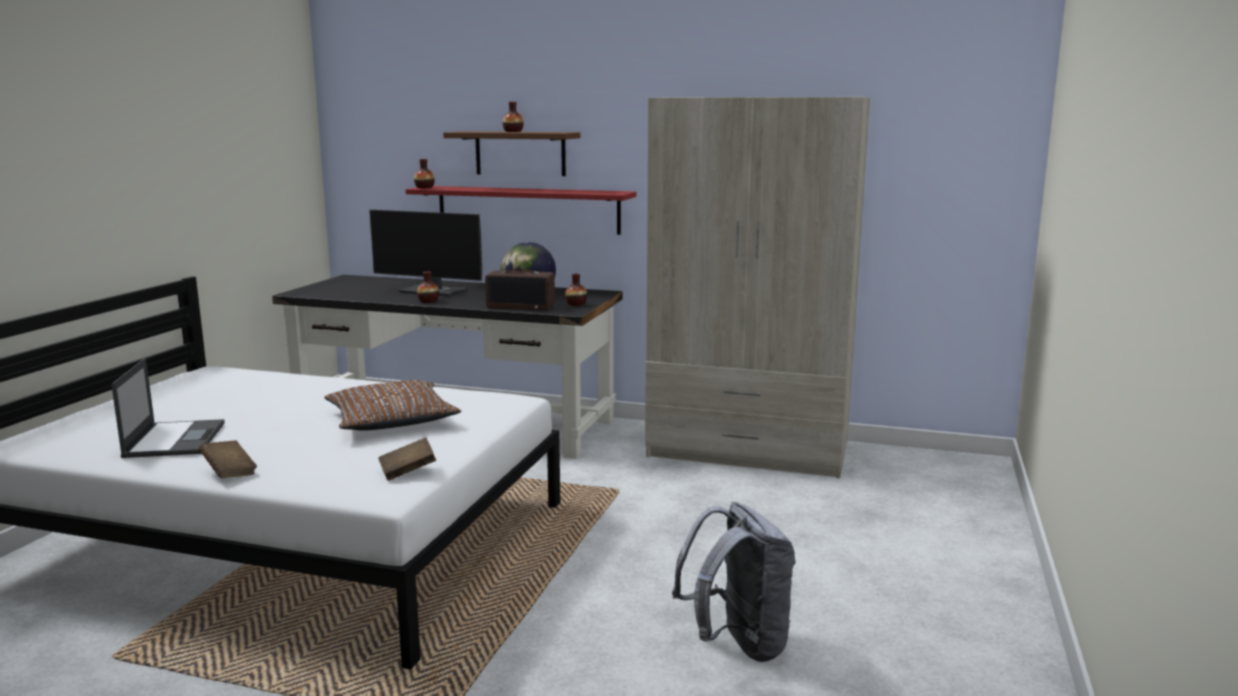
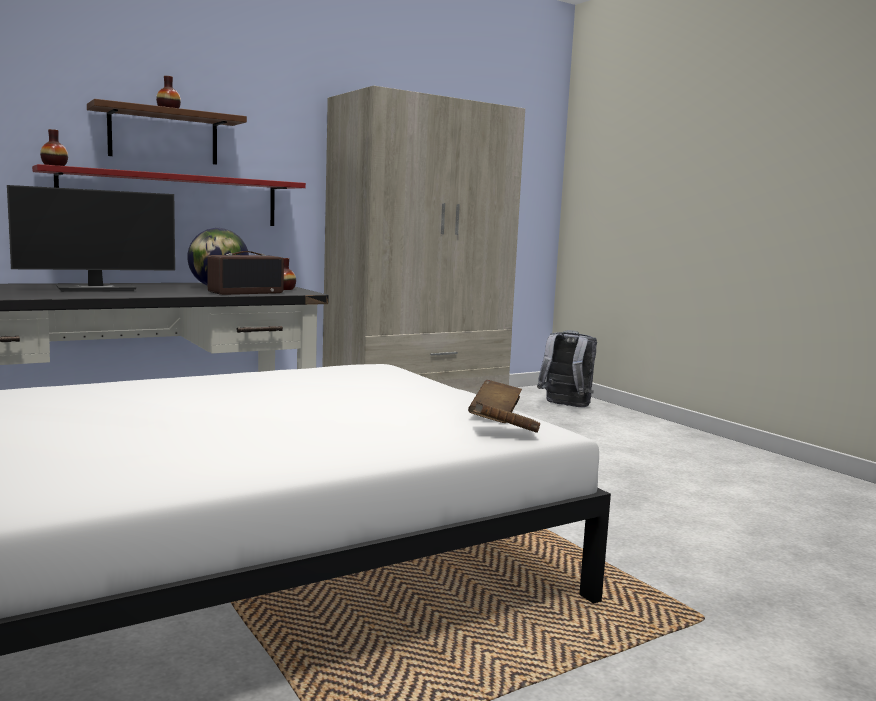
camera: 50 degrees left, 5 degrees down
laptop [111,358,225,458] -> none
brown book [199,440,257,478] -> brown book moved to [473,401,540,433]
brown pillow [324,380,461,431] -> none
vase [417,271,439,303] -> none
grey backpack [672,502,795,662] -> grey backpack moved to [537,330,597,407]

